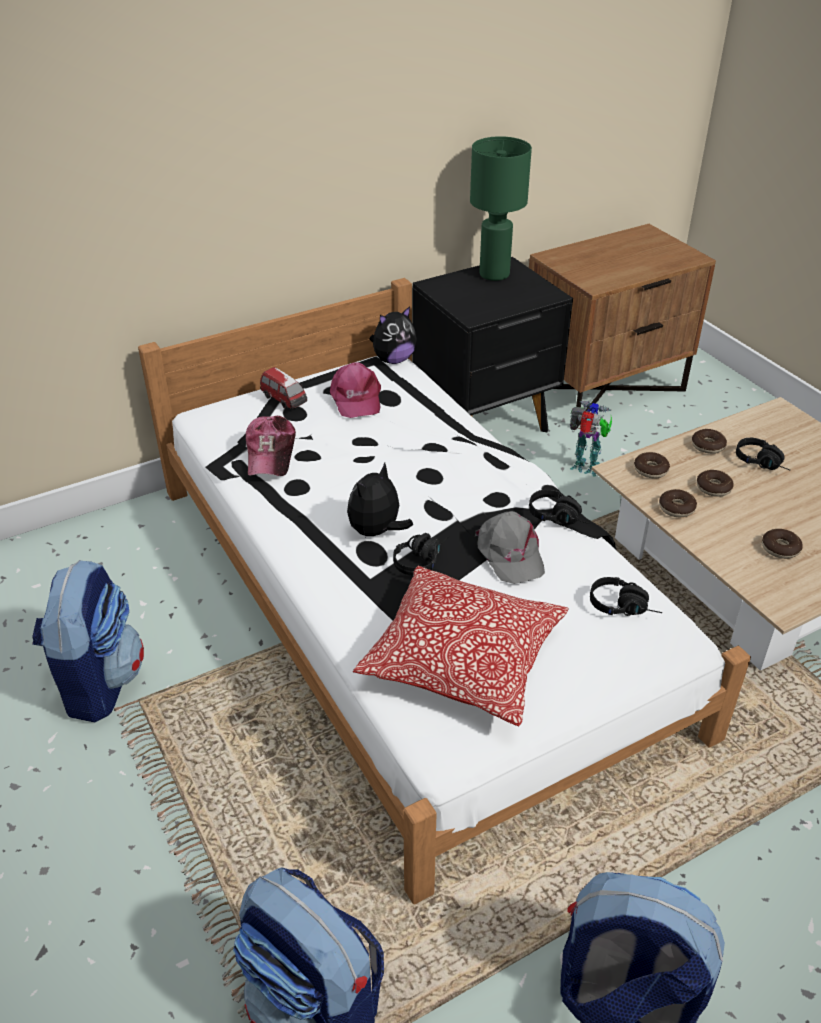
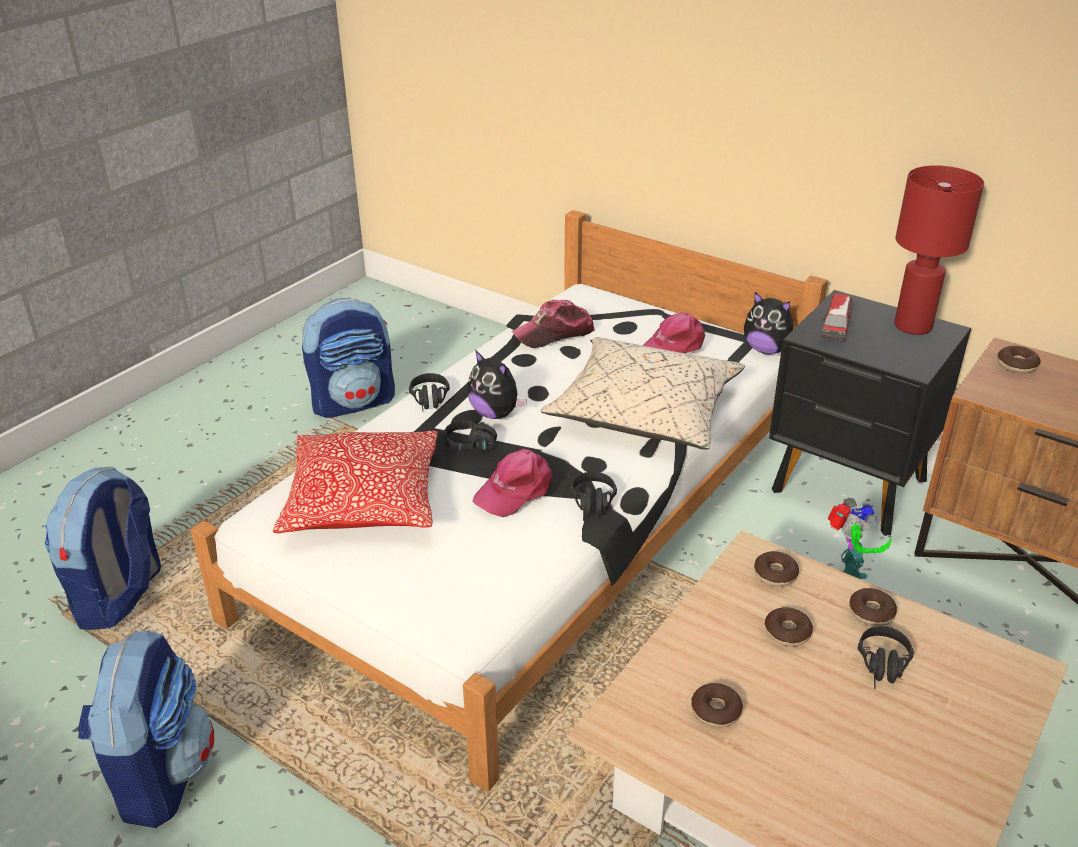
camera: 65 degrees right, 5 degrees down
toy car [260,367,307,409] -> toy car moved to [821,293,853,342]
plush toy [347,463,413,538] -> plush toy turned 150 degrees counterclockwise [467,350,527,419]
green table lamp [470,136,532,281] -> red table lamp [894,165,984,335]
grey cap [475,511,545,584] -> pink cap [472,448,553,517]
black headphones [590,577,662,616] -> black headphones moved to [409,373,450,411]
donut [659,489,697,517] -> donut moved to [997,346,1041,373]
none -> beige pillow [541,337,745,450]

